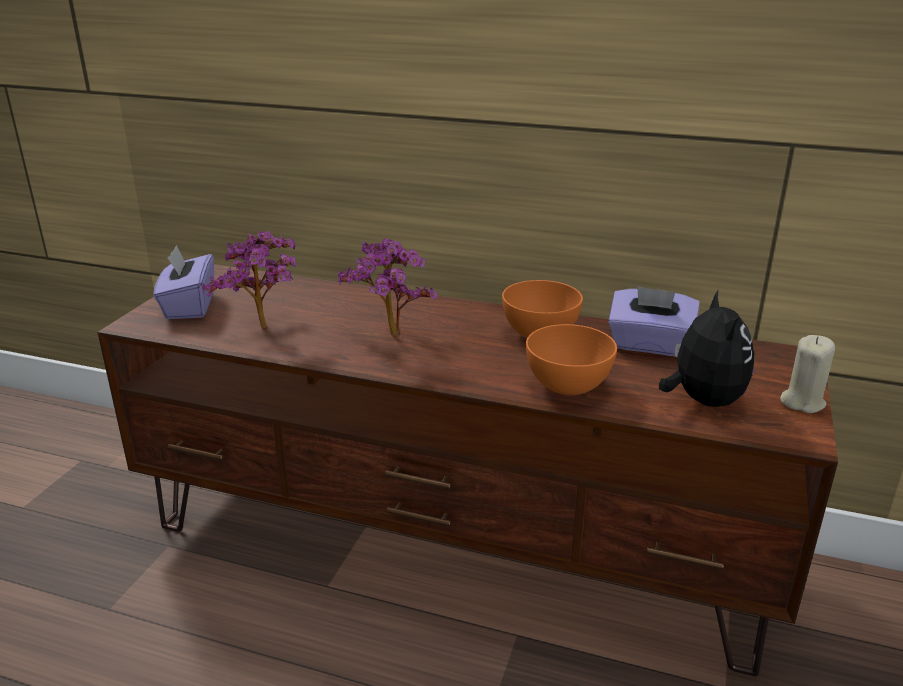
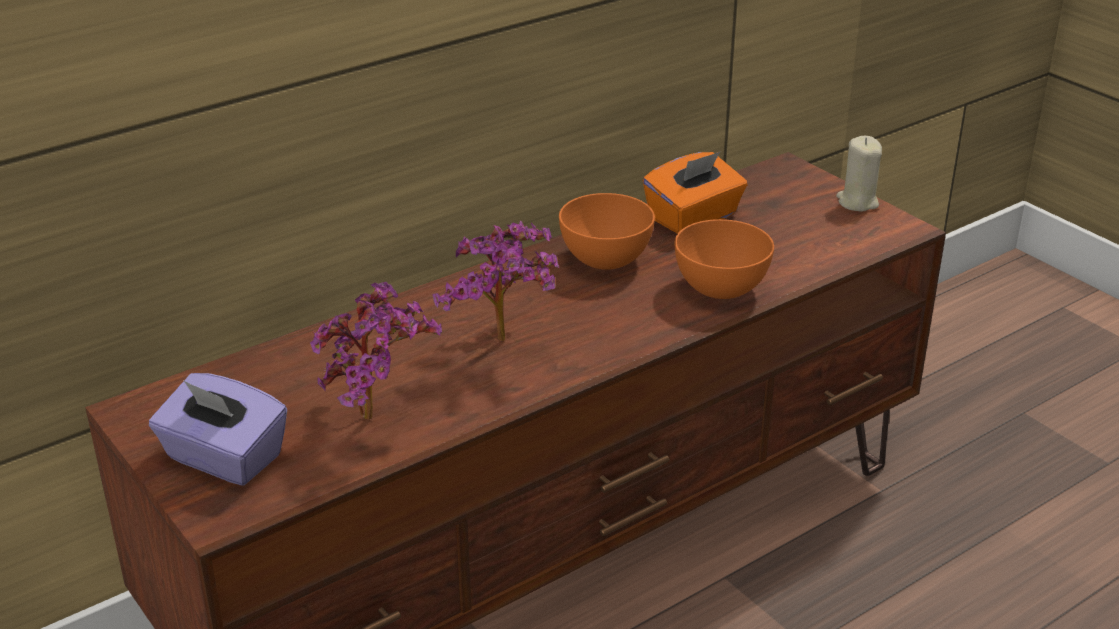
camera: 55 degrees left, 5 degrees up
purple tissue box [608,286,700,356] -> orange tissue box [643,152,747,234]
plush toy [659,290,754,407] -> none

